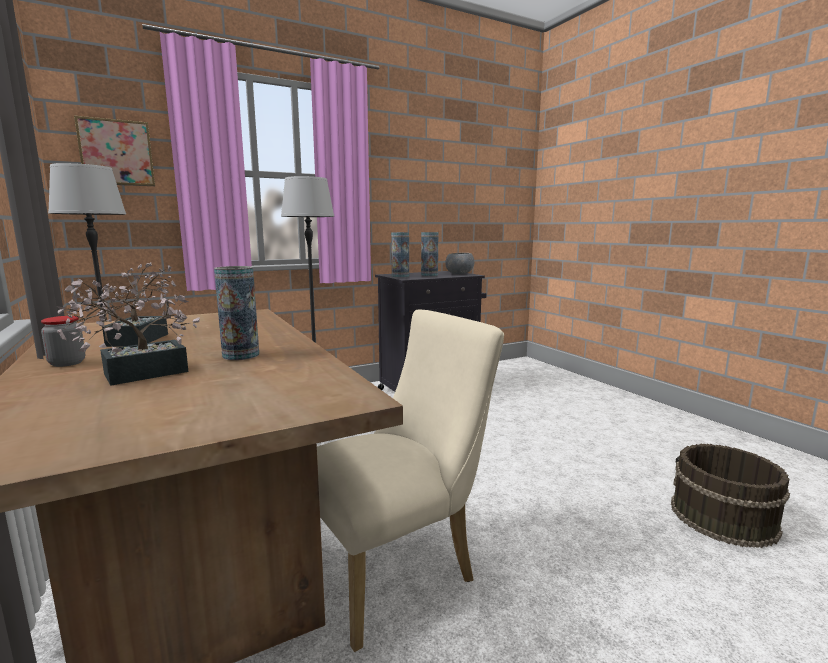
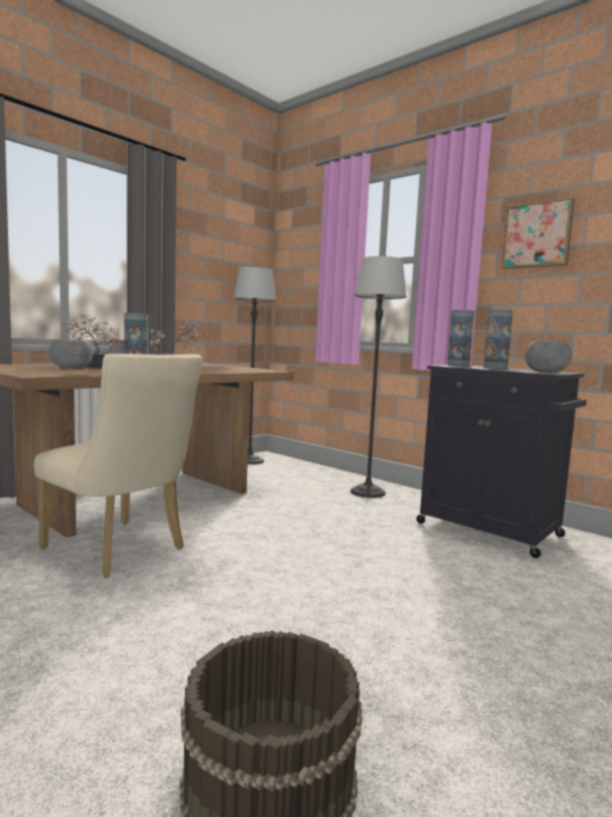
camera: 70 degrees right, 5 degrees down
picture [74,116,155,186] -> picture moved to [502,197,575,269]
none -> grey bowl [49,339,93,369]

